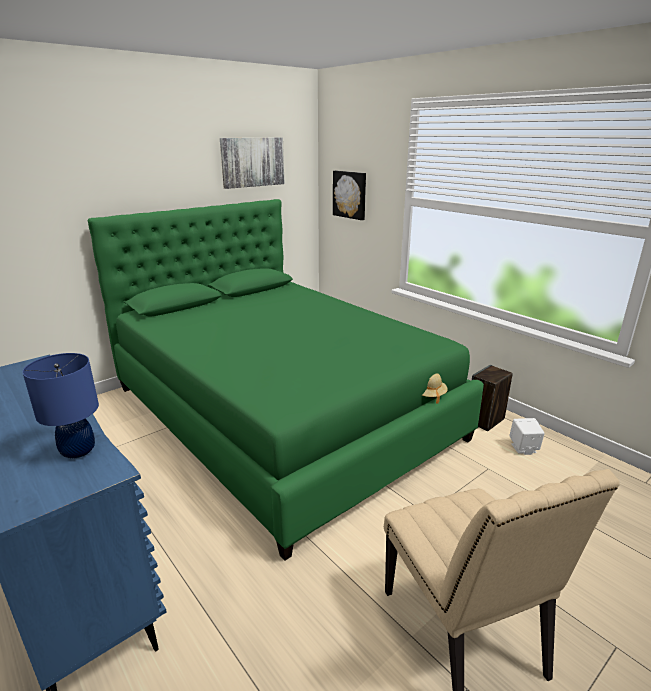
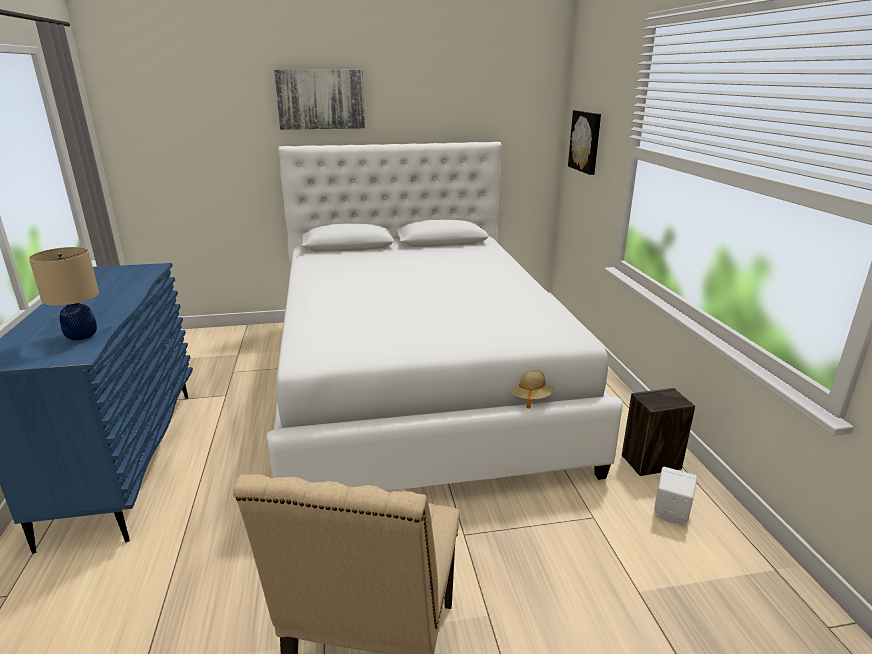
camera: 30 degrees right, 0 degrees up
blue table lamp [22,353,99,459] -> beige table lamp [29,247,99,341]
green bed [88,199,484,561] -> white bed [267,142,623,491]
picture [220,137,285,189] -> picture moved to [274,70,365,130]

